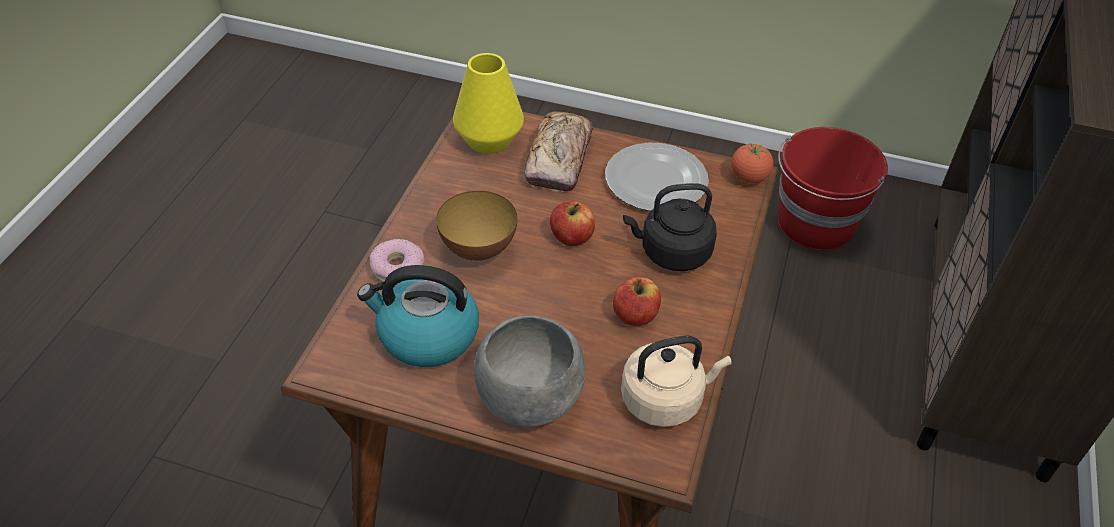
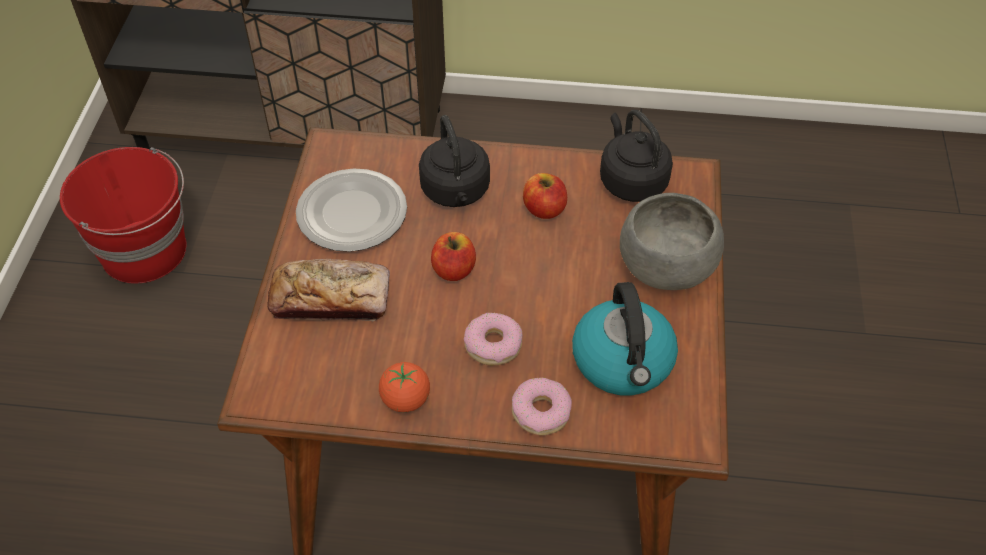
camera: 100 degrees left, 5 degrees up
bowl [436,191,517,261] -> donut [464,313,523,365]
yellow vase [453,53,524,154] -> none
beige kettle [621,336,732,427] -> black kettle [600,110,673,202]
tomato [731,143,773,183] -> tomato moved to [379,362,430,412]

